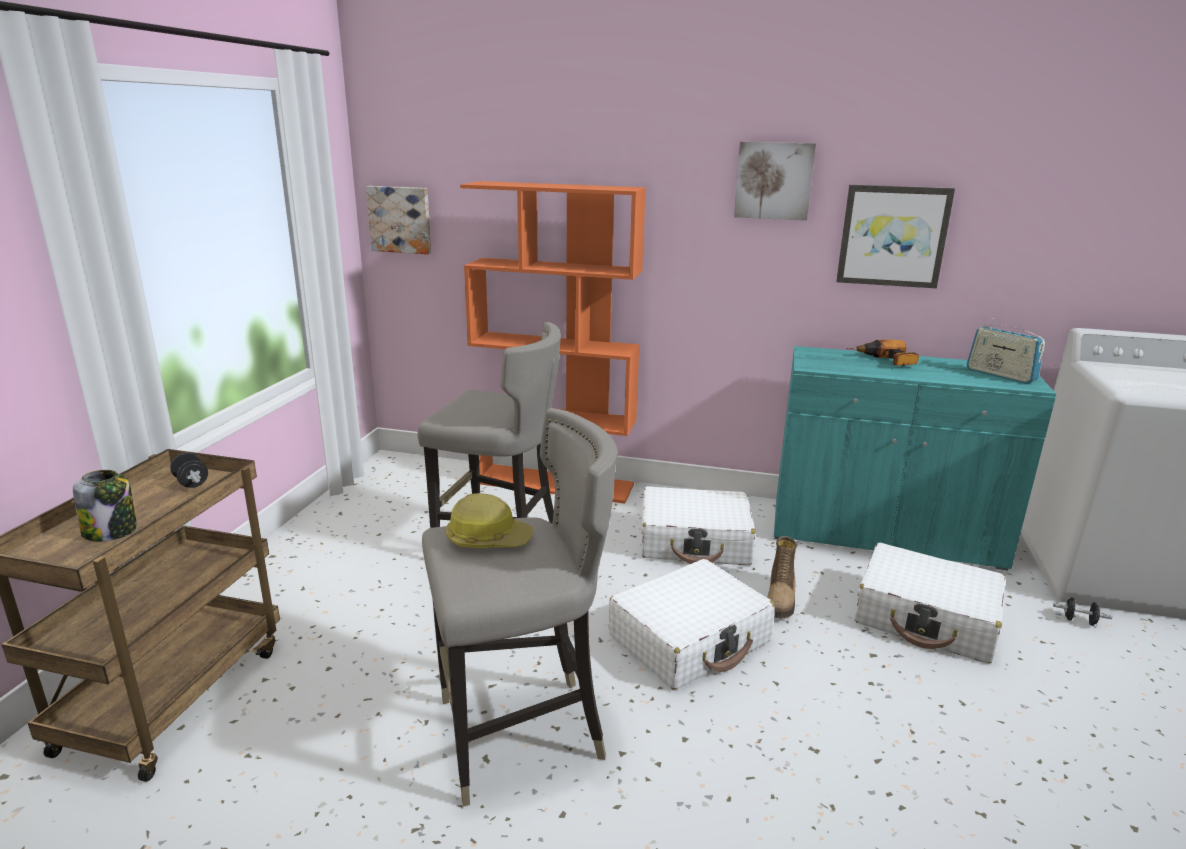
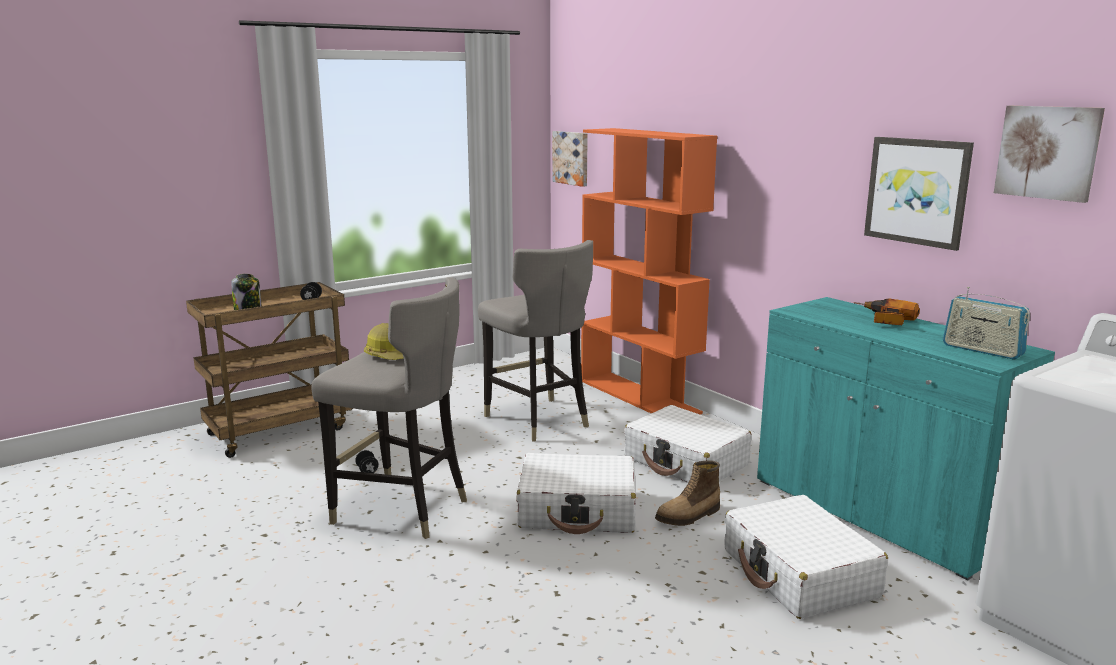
camera: 40 degrees right, 5 degrees down
picture [734,142,816,221] -> picture moved to [994,106,1105,203]
radio [967,318,1045,384] -> radio turned 45 degrees counterclockwise [943,287,1030,360]
black dumbbell [1053,597,1112,626] -> black dumbbell moved to [355,450,379,473]

